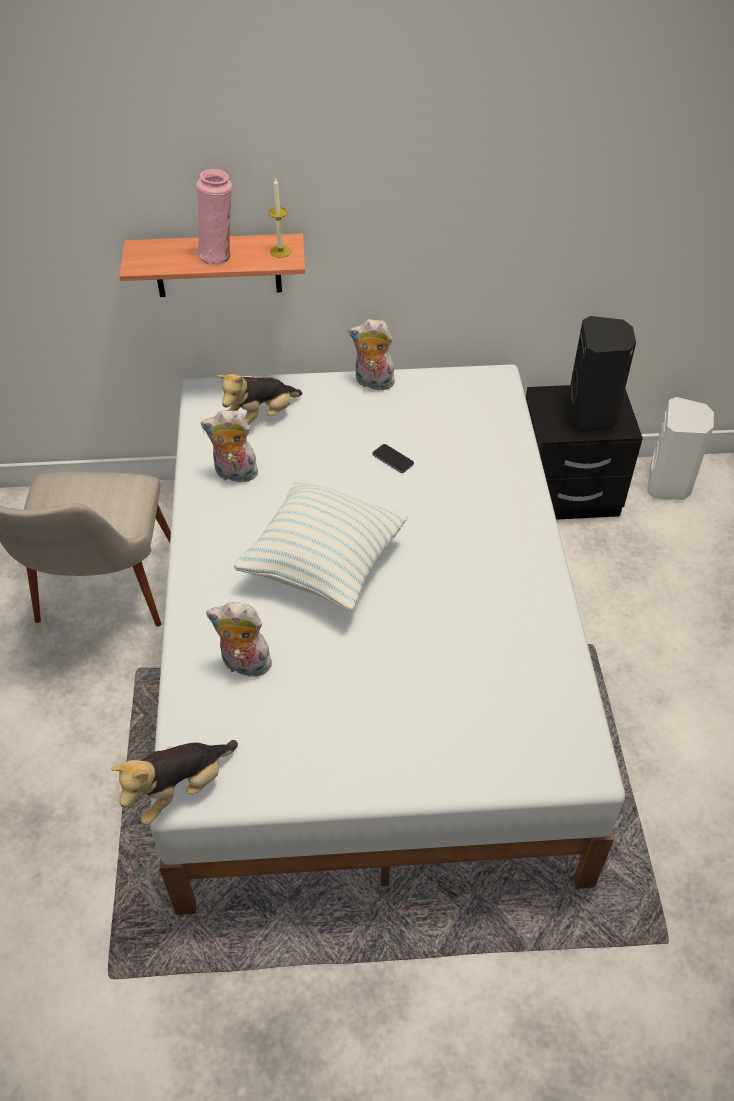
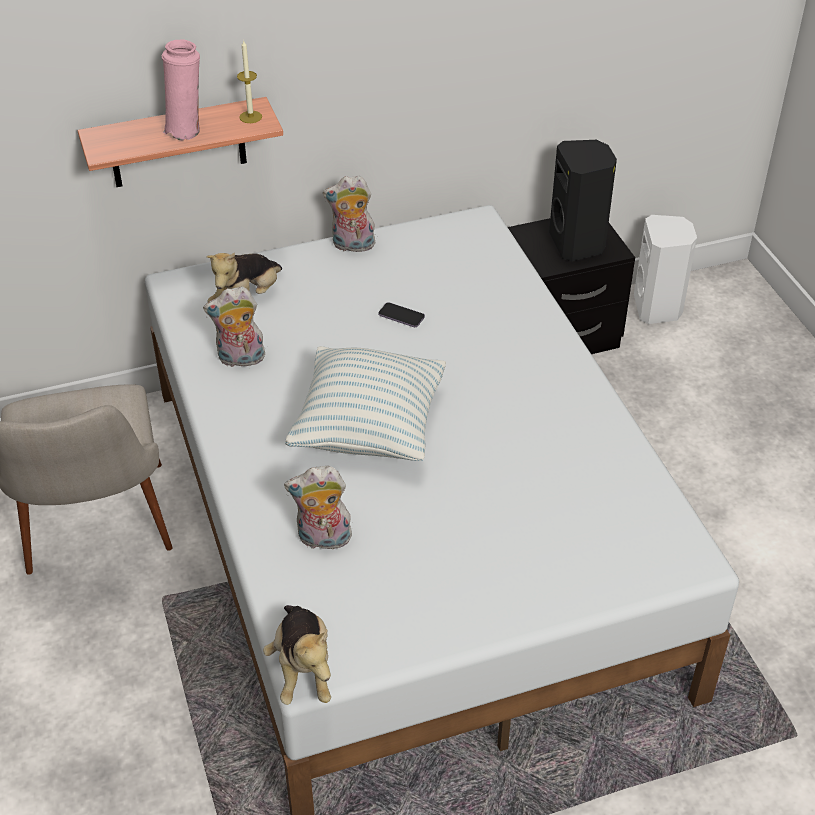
camera: 15 degrees left, 5 degrees down
plush toy [111,740,238,825] -> plush toy turned 45 degrees counterclockwise [263,605,331,705]

